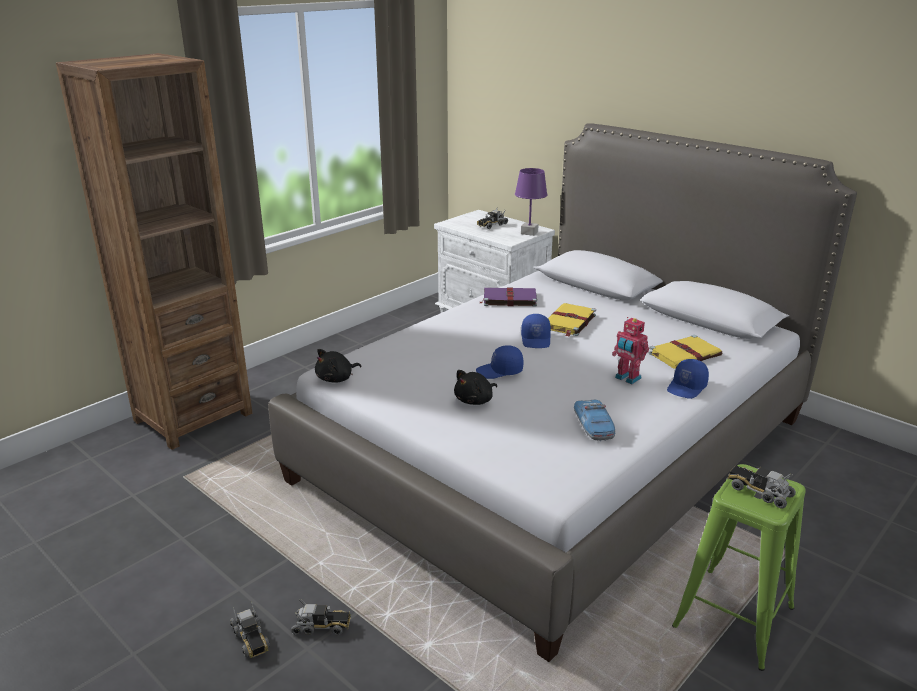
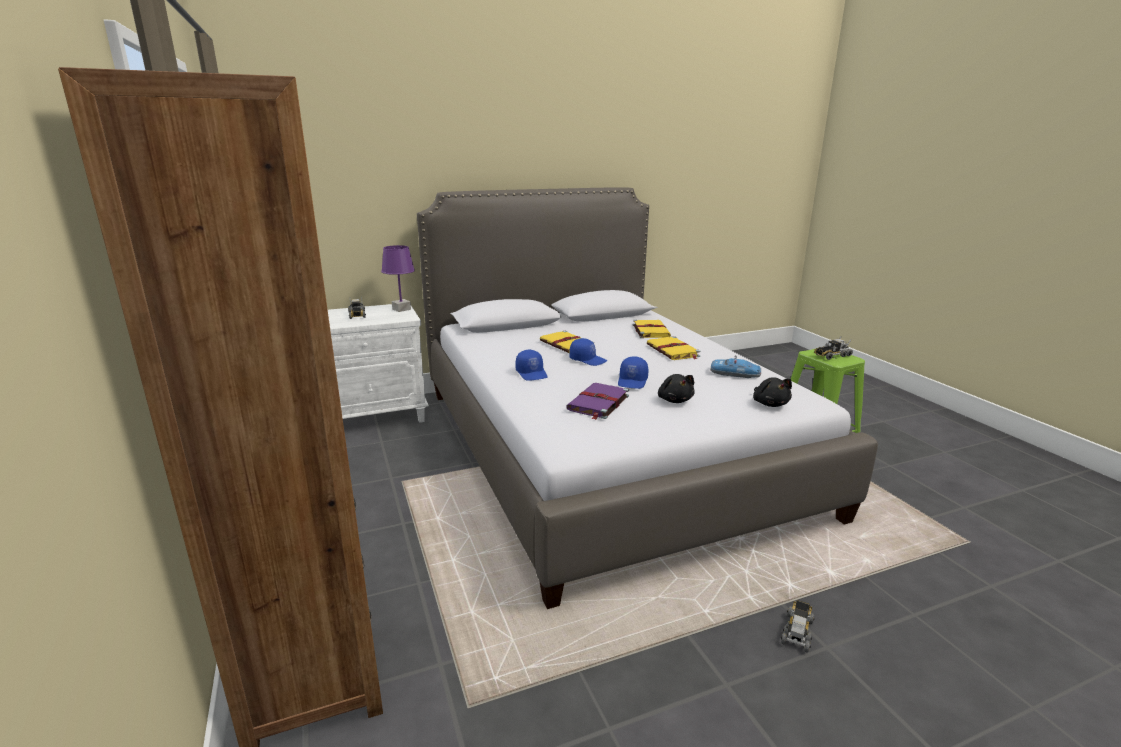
camera: 65 degrees left, 5 degrees down
toy truck [230,601,270,658] -> none
black plush toy [315,349,361,382] -> black plush toy moved to [753,377,792,407]
purple book [480,288,537,307] -> purple book moved to [566,383,629,420]
toy robot [612,317,649,384] -> yellow book [647,336,700,360]
blue cap [667,359,709,399] -> blue cap moved to [515,350,548,381]

